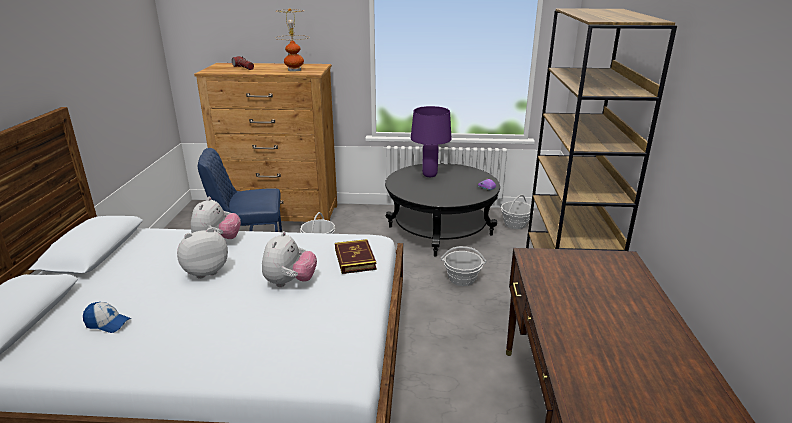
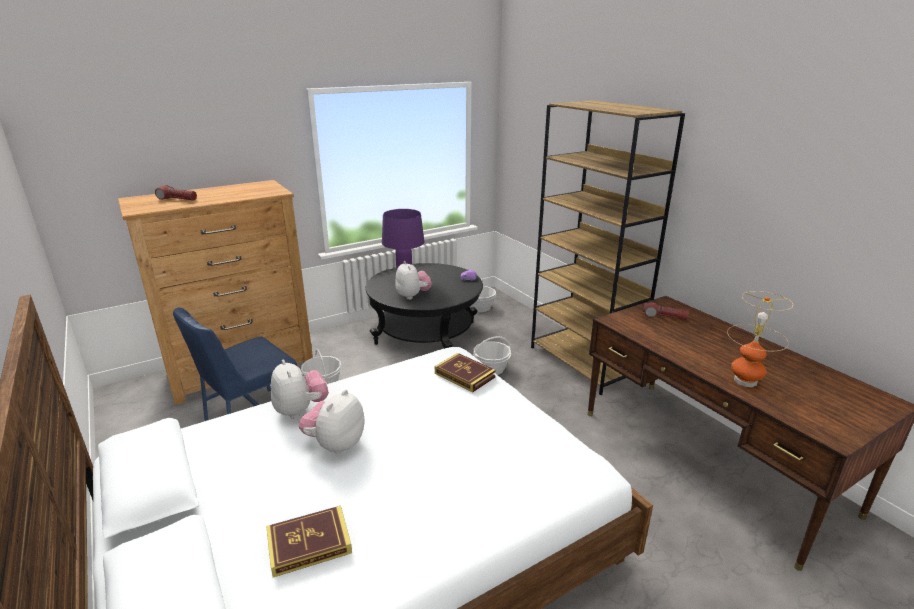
camera: 35 degrees left, 0 degrees up
cap [83,302,131,333] -> book [266,506,352,577]
plush toy [262,231,317,287] -> plush toy moved to [395,261,432,300]
table lamp [275,9,309,72] -> table lamp moved to [727,291,793,387]
none -> flashlight [643,300,689,320]

